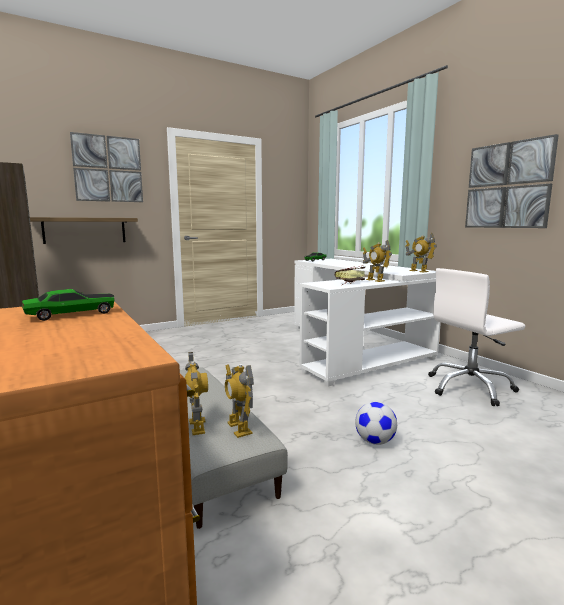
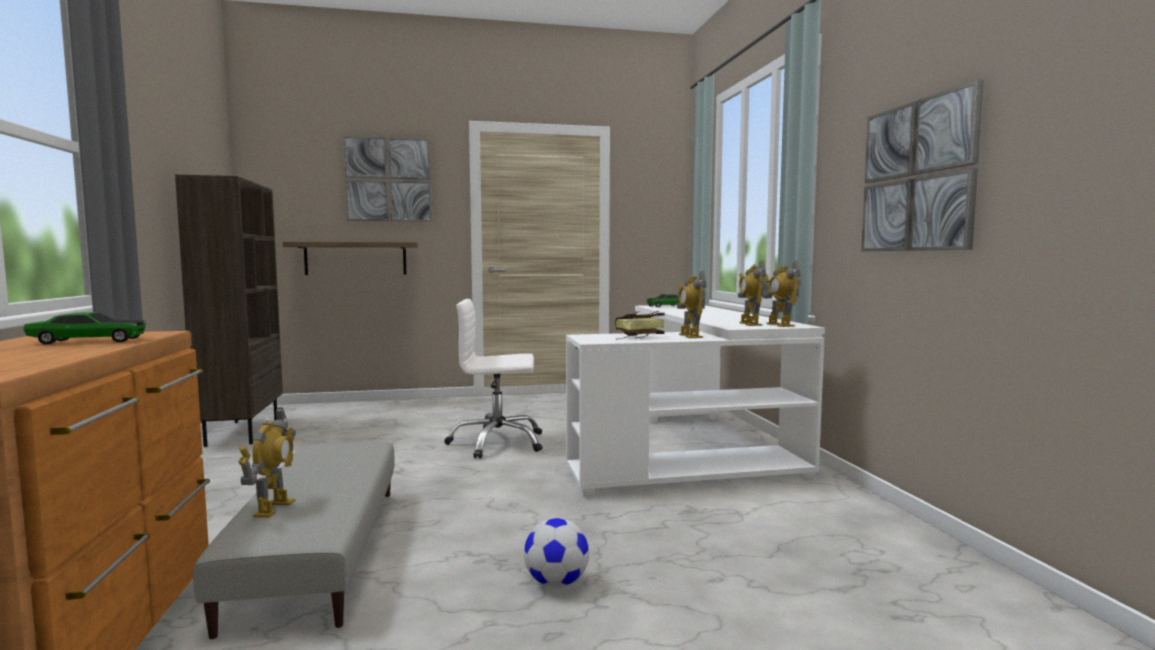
camera: 20 degrees right, 5 degrees down
toy robot [225,364,254,438] -> toy robot moved to [738,260,766,326]
white office chair [428,268,525,406] -> white office chair moved to [444,299,542,459]

